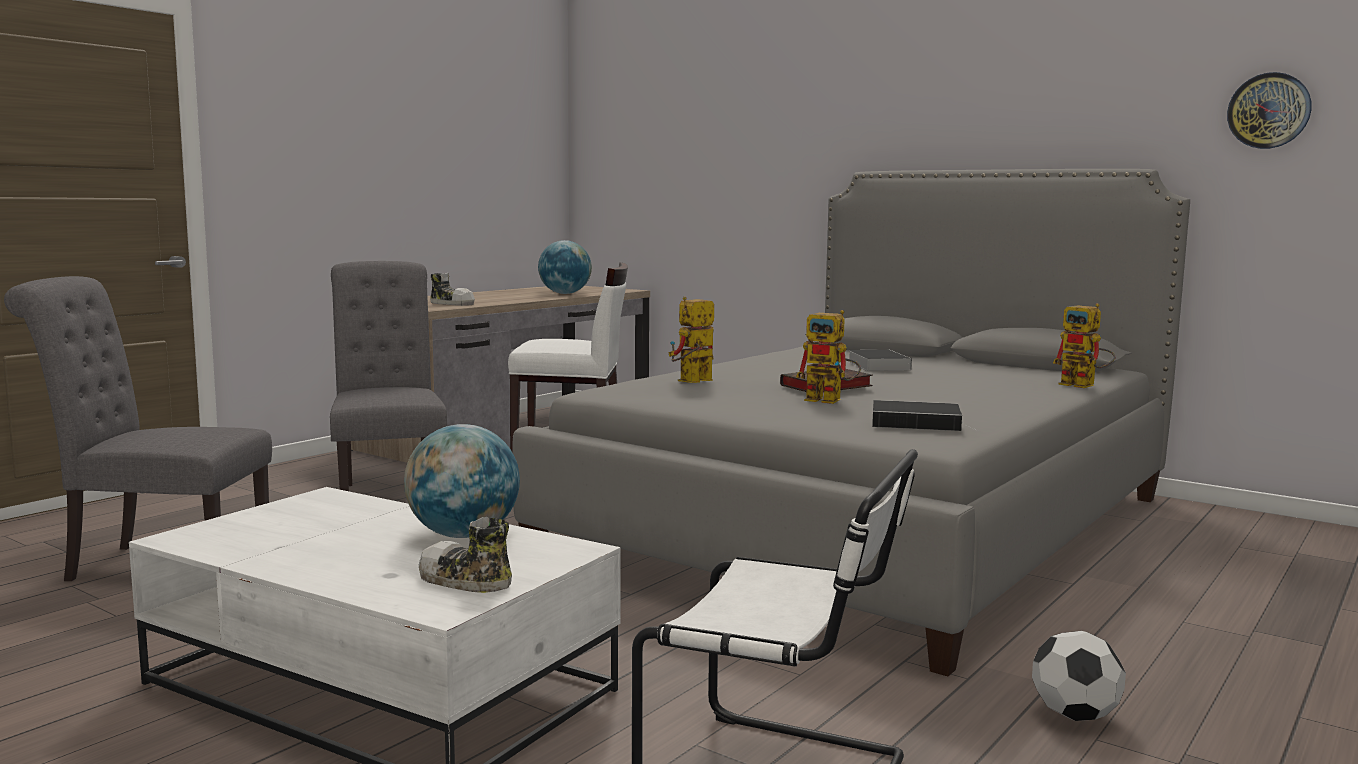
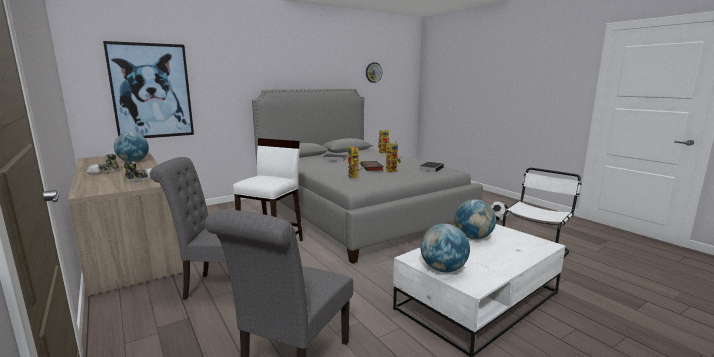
camera: 70 degrees left, 5 degrees up
shoe [419,517,512,593] -> shoe moved to [87,154,120,175]
none -> picture [103,41,194,138]
none -> globe [421,224,470,273]

